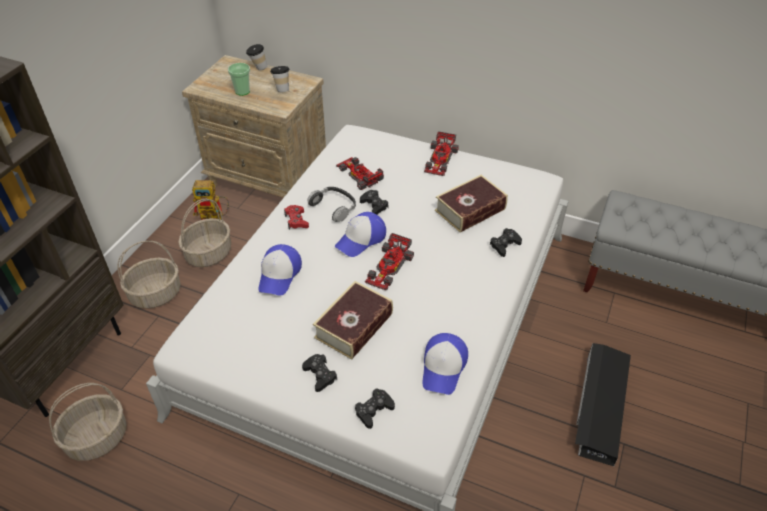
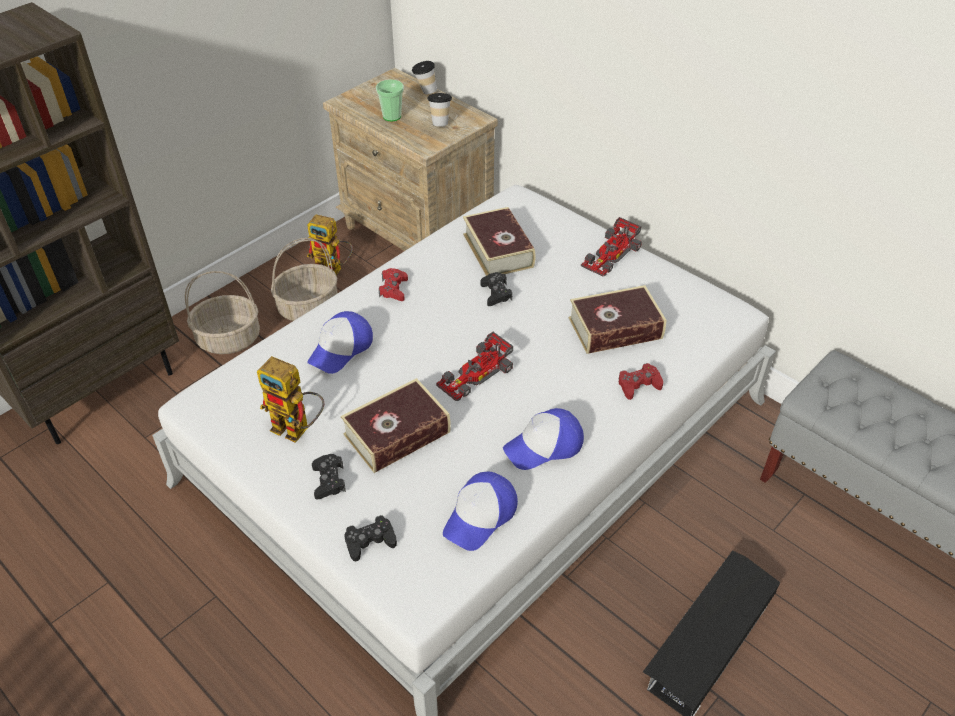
camera: 20 degrees right, 0 degrees up
basket [49,383,127,461] -> none
headphones [307,187,356,222] -> none
cap [335,212,386,257] -> cap moved to [503,408,584,470]
toy car [336,157,384,190] -> book [463,207,536,276]
black game controller [490,228,522,257] -> red game controller [618,363,663,400]
none -> toy robot [257,356,324,443]

